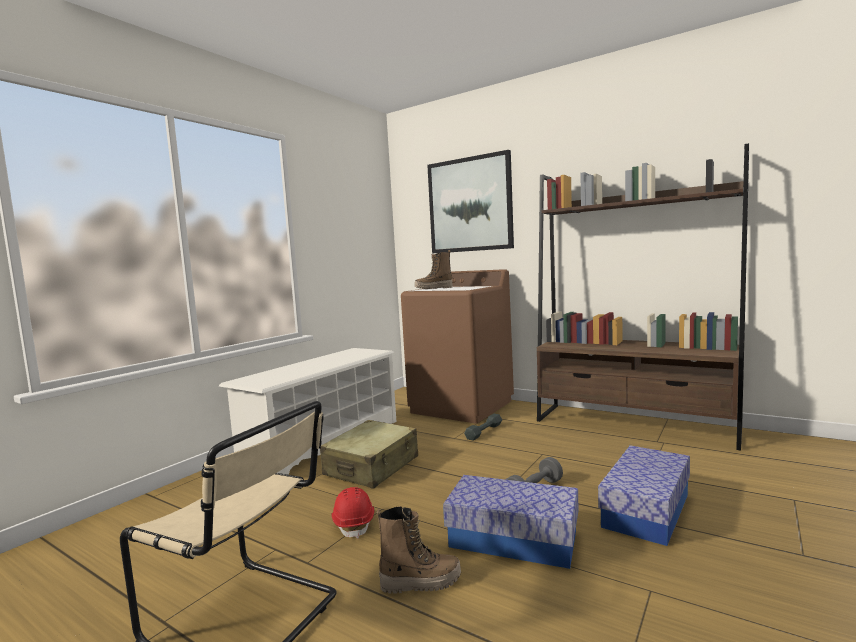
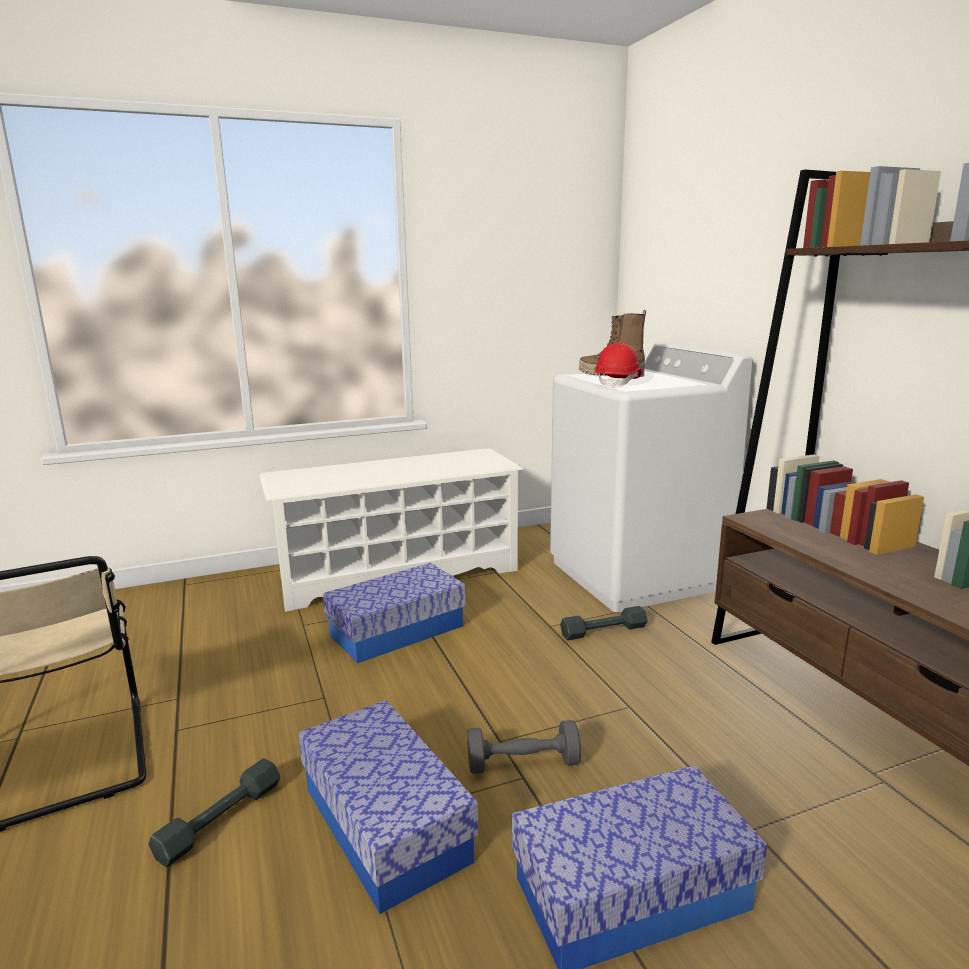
camera: 35 degrees right, 10 degrees up
beige suitcase [320,420,418,489] -> storage box [323,563,466,664]
red hard hat [332,487,374,539] -> red hard hat moved to [594,343,642,388]
boot [377,506,461,594] -> grey dumbbell [148,758,281,867]
brown washing machine [401,269,514,423] -> white washing machine [550,342,753,612]
picture [427,150,514,253] -> none

